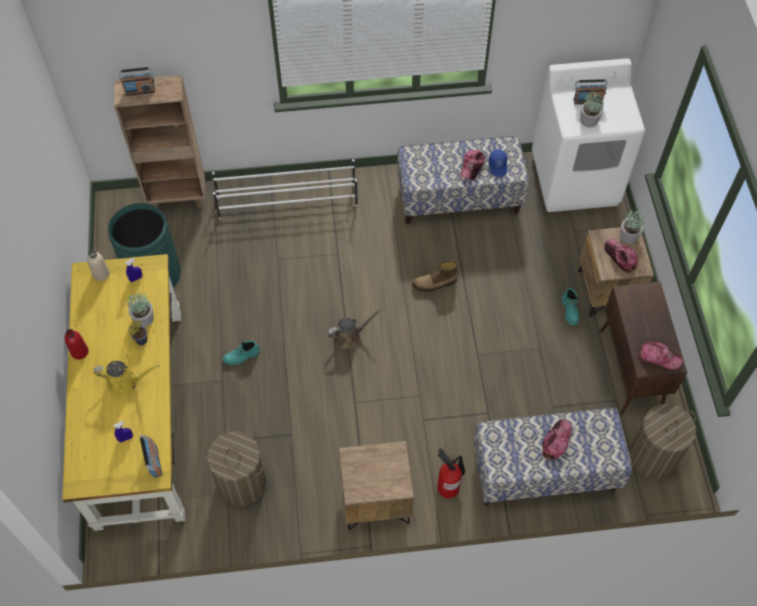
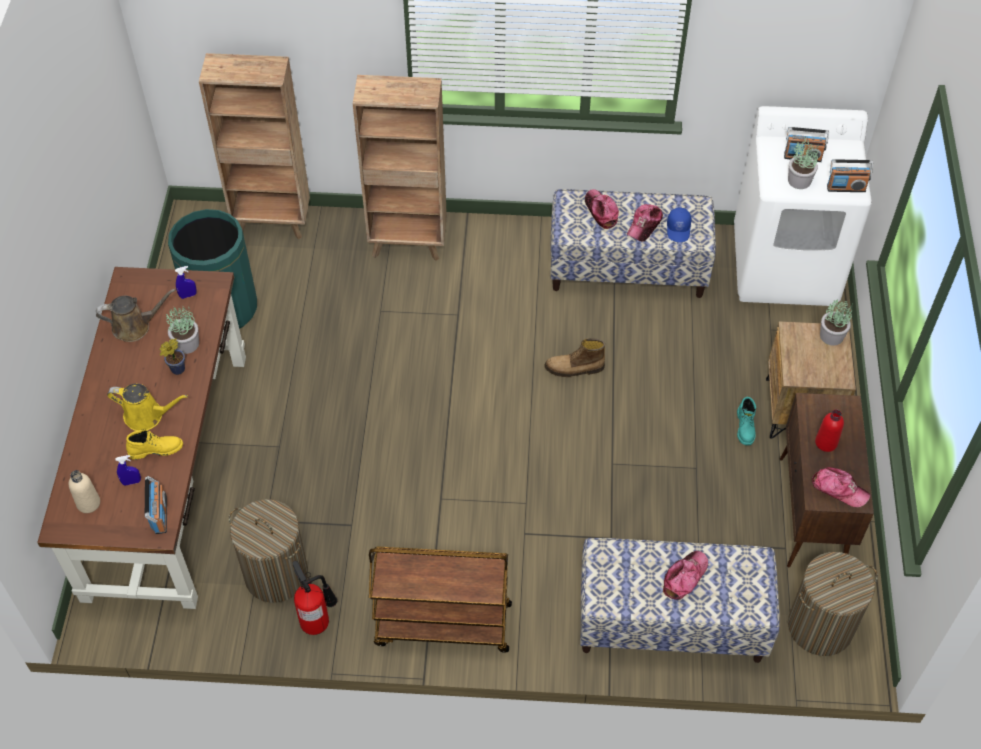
camera: 10 degrees right, 5 degrees down
yellow desk [62,254,186,531] -> brown desk [37,267,246,609]
red bottle [65,329,89,360] -> red bottle moved to [815,409,844,452]
beige bottle [87,250,110,281] -> beige bottle moved to [68,470,100,513]
radio [118,67,155,96] -> radio moved to [827,159,873,192]
white shoe rack [212,159,358,219] -> brown bookcase [353,75,447,261]
turquoise boot [223,340,260,365] -> none
brown watering can [327,308,382,349] -> brown watering can moved to [96,289,176,342]
brown nightstand [339,441,414,530] -> brown cart [369,546,512,653]
fire extinguisher [437,448,465,498] -> fire extinguisher moved to [292,561,337,635]
cap [604,239,637,273] -> cap moved to [585,189,619,229]
none -> yellow boot [126,430,183,460]

